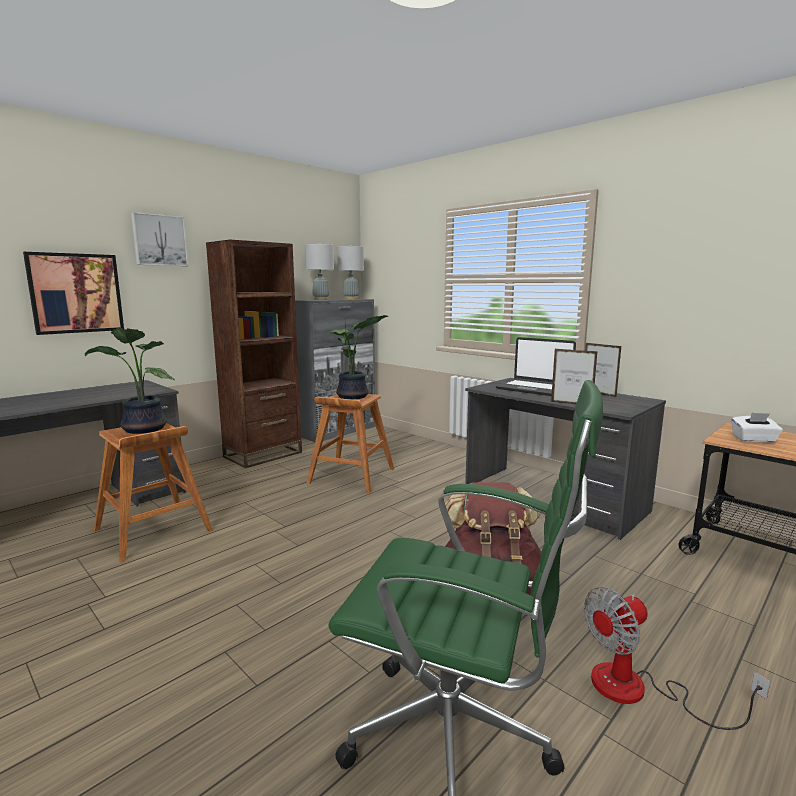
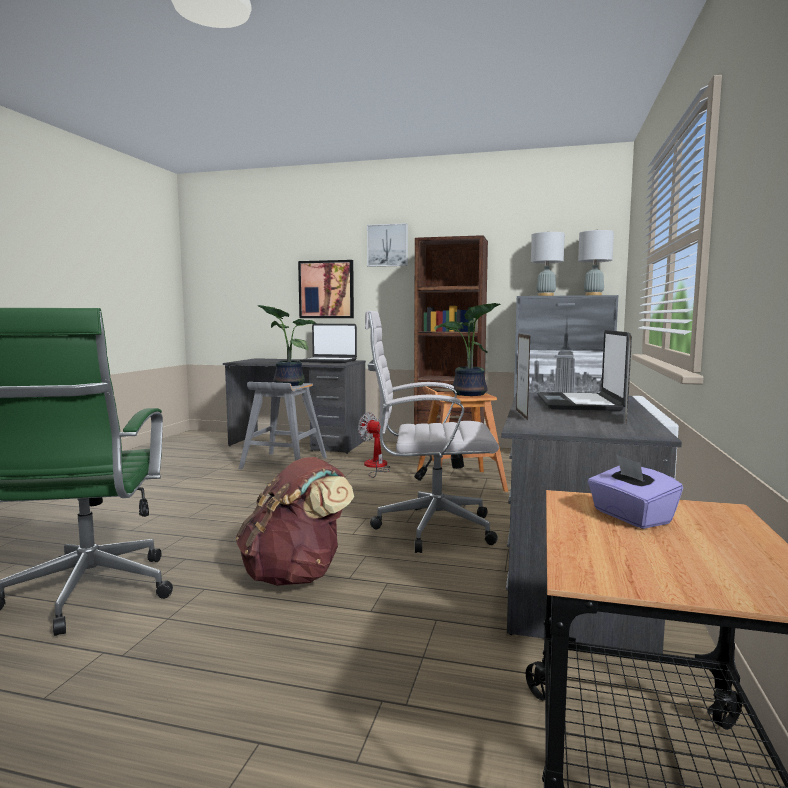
camera: 60 degrees right, 5 degrees down
brown stool [94,423,213,563] -> grey stool [239,382,327,469]
fan [584,587,770,730] -> fan moved to [358,412,390,478]
white tissue box [731,413,783,443] -> purple tissue box [588,454,683,529]
none -> laptop [300,324,357,363]
none -> white office chair [365,310,499,553]

